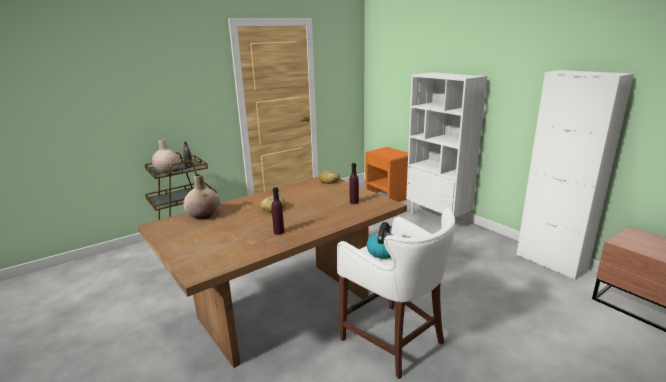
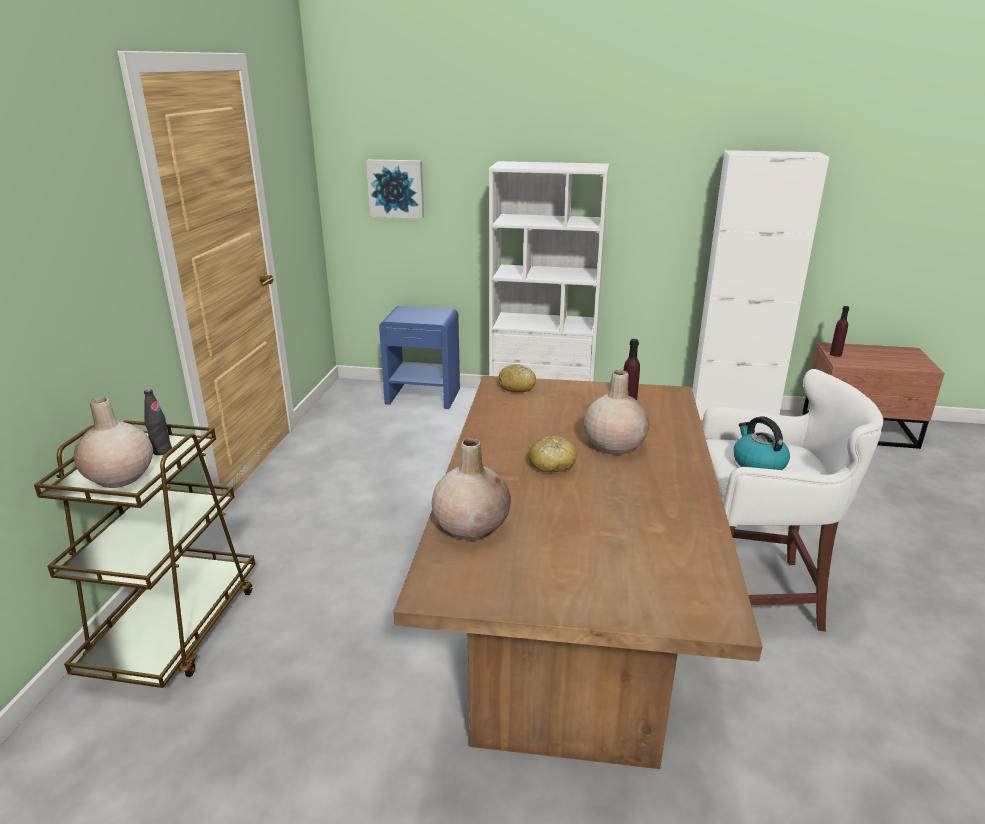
camera: 45 degrees left, 5 degrees up
purple bottle [272,187,284,235] -> purple bottle moved to [830,306,849,357]
orange nightstand [365,147,408,202] -> blue nightstand [379,306,460,409]
none -> picture [366,159,424,219]
none -> beige vase [584,370,649,455]

